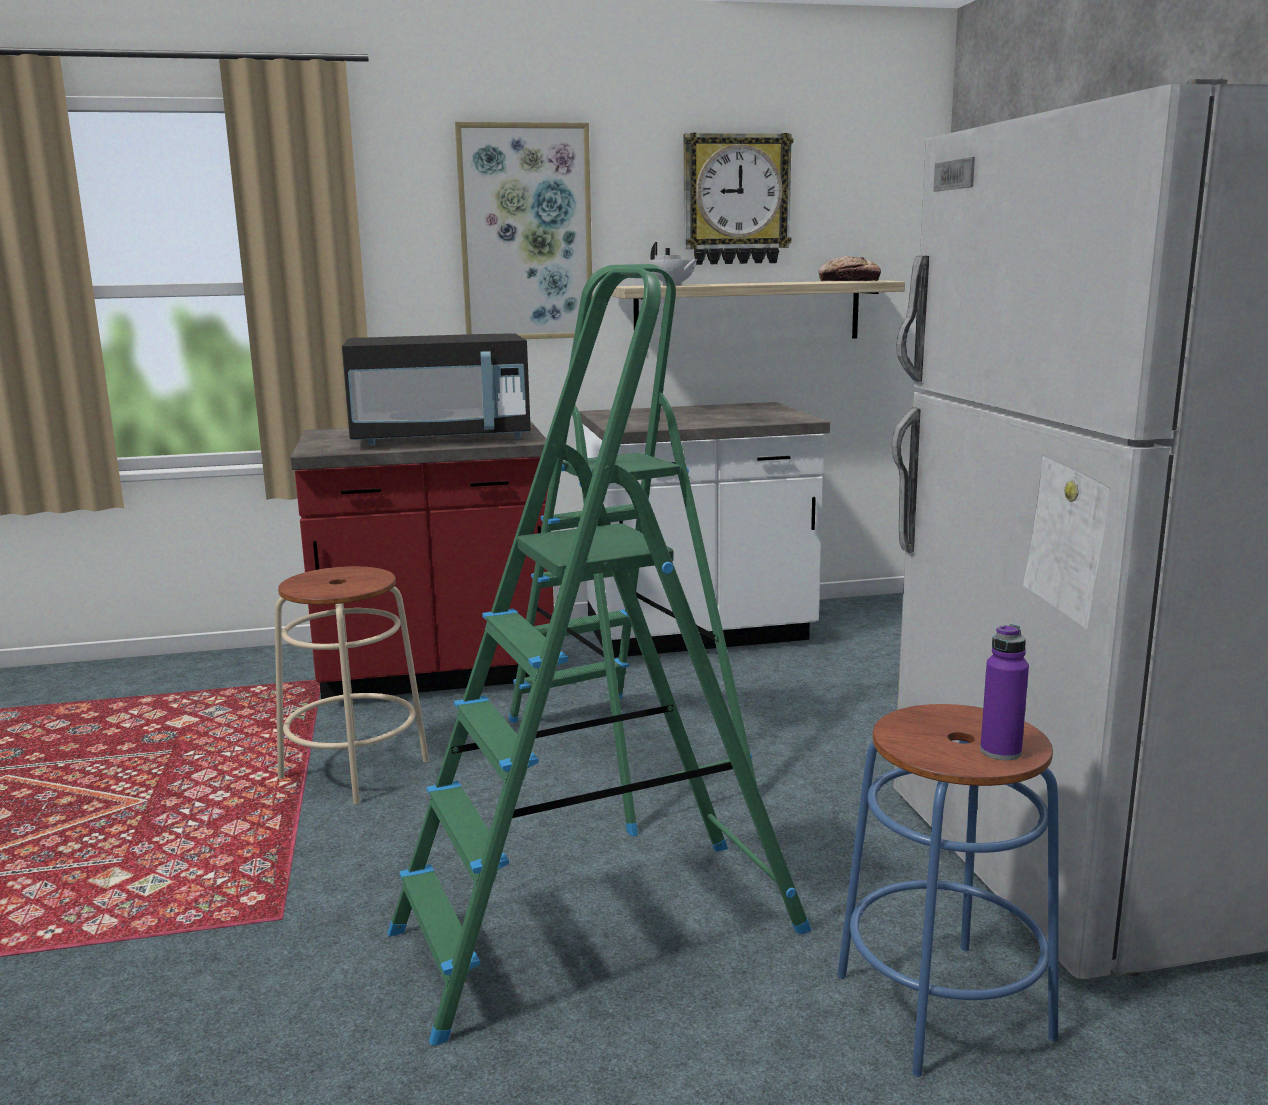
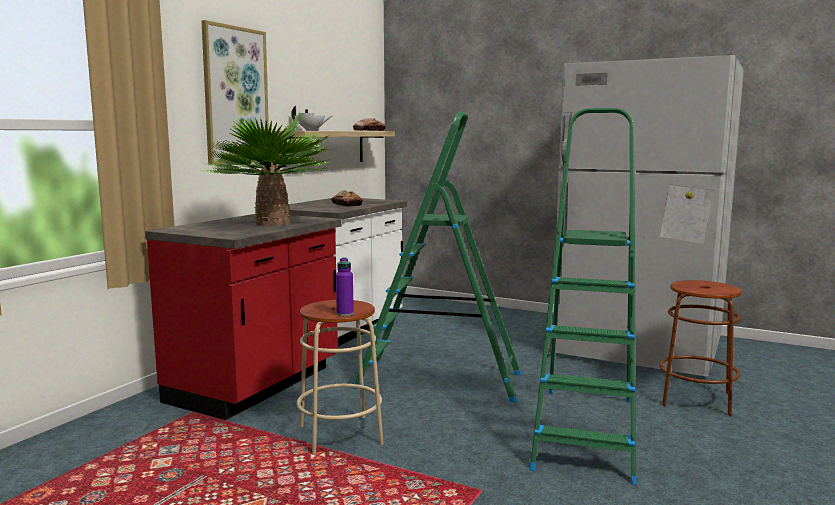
camera: 50 degrees left, 5 degrees down
black microwave [342,333,531,446] -> potted plant [202,113,336,226]
wall clock [684,132,793,265] -> none
blue stool [837,704,1058,1077] -> brown stool [659,280,742,416]
purple bottle [980,624,1029,760] -> purple bottle moved to [336,258,354,316]
none -> bread [331,190,363,207]

